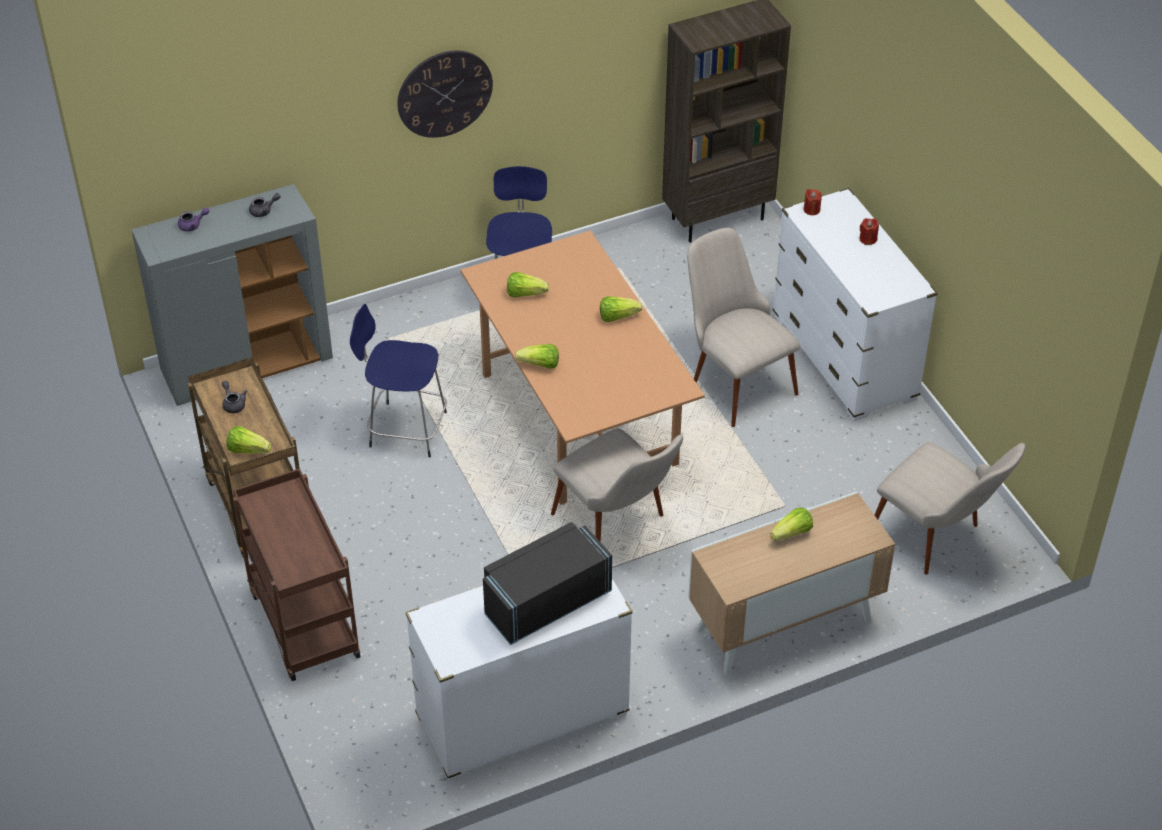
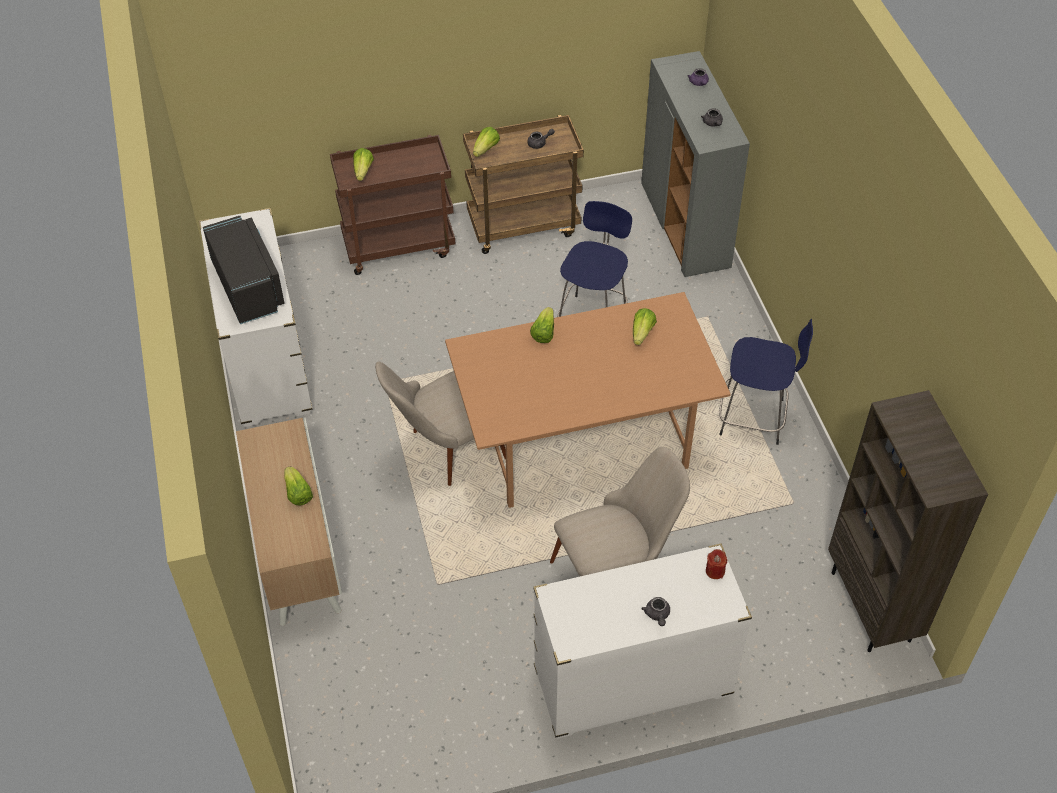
camera: 100 degrees right, 5 degrees up
wall clock [397,51,493,138] -> none
lettuce [600,296,642,322] -> lettuce moved to [353,148,374,181]
red candle [859,218,879,245] -> grey teapot [641,597,670,626]
beige chair [875,442,1026,575] -> none

